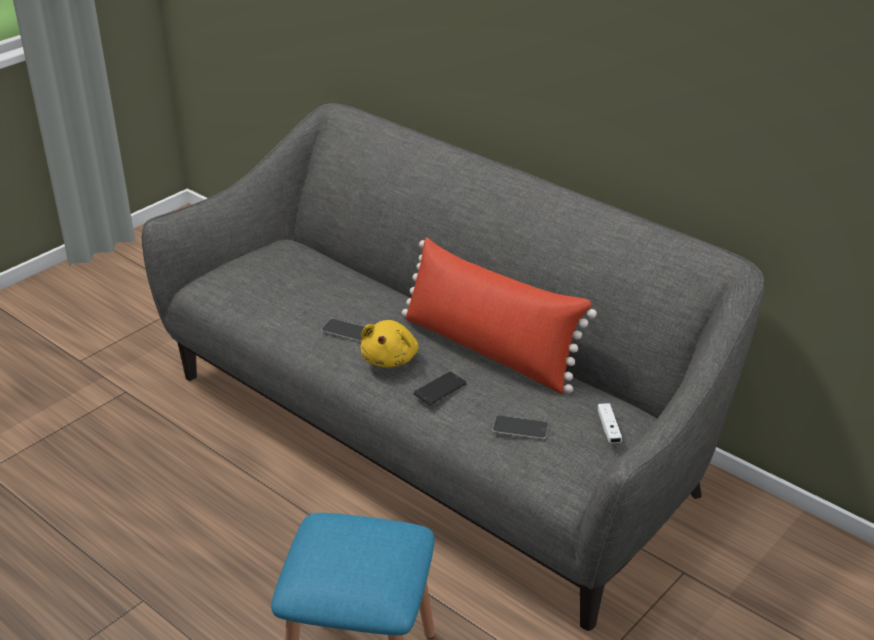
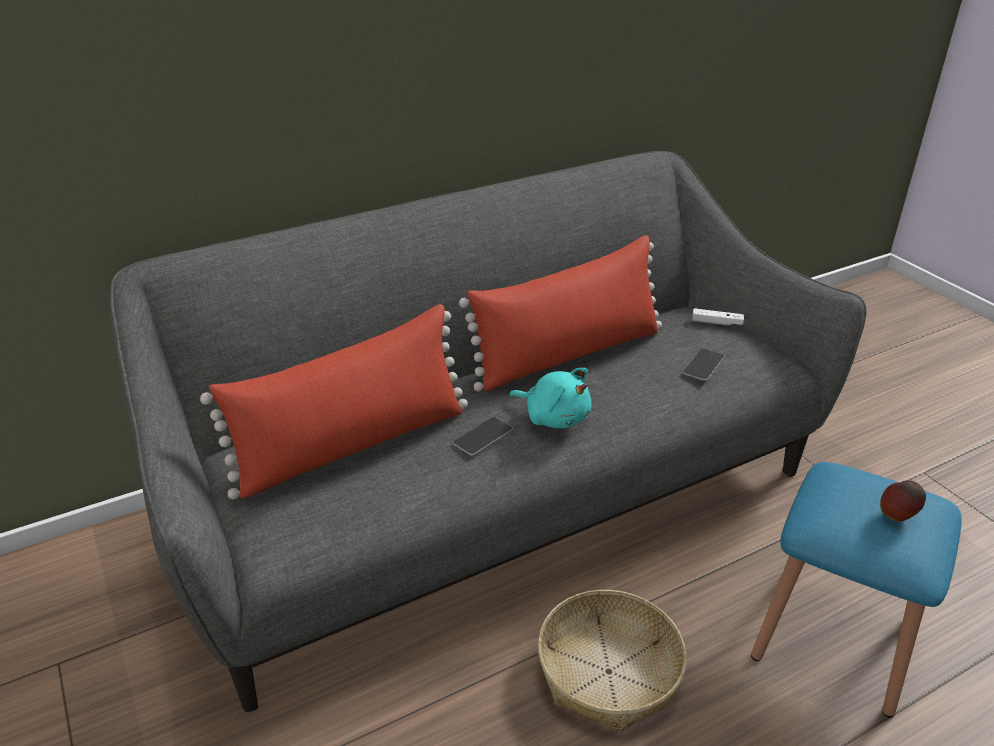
camera: 70 degrees left, 0 degrees up
yellow plush toy [361,320,419,368] -> turquoise plush toy [509,368,592,428]
phone [414,372,467,405] -> none
none -> red pillow [200,304,468,499]
none -> basket [538,590,687,732]
none -> apple [880,480,926,521]

